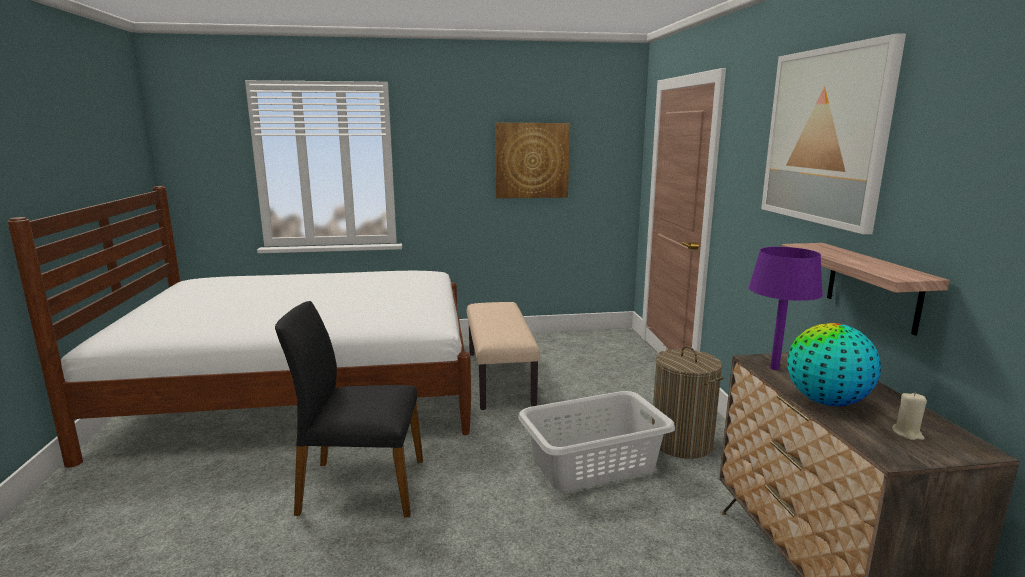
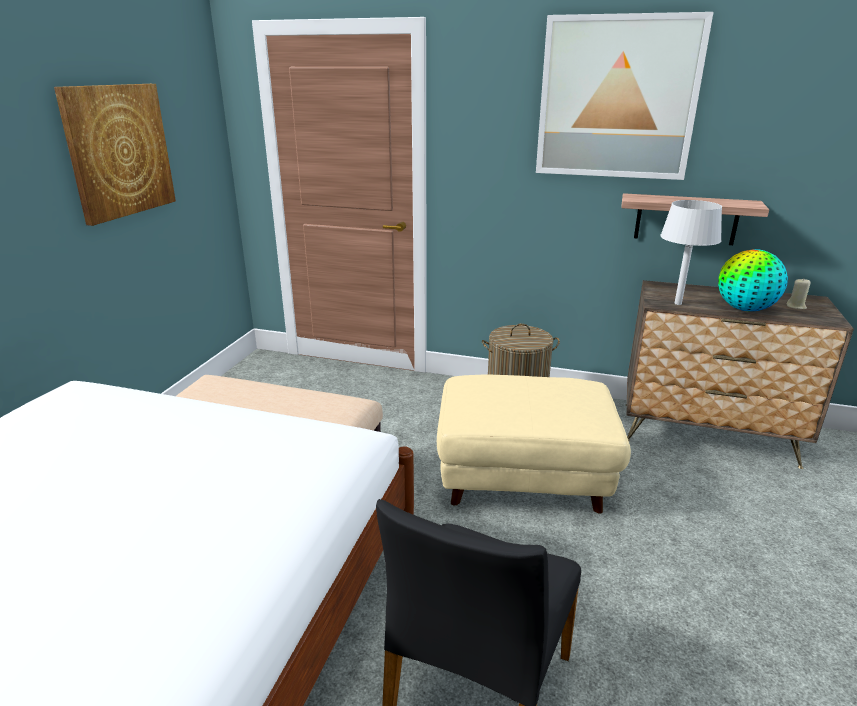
camera: 65 degrees left, 10 degrees up
grey laundry basket [518,391,675,491] -> beige ottoman [437,375,631,513]
purple table lamp [748,247,823,370] -> grey table lamp [660,200,722,305]

